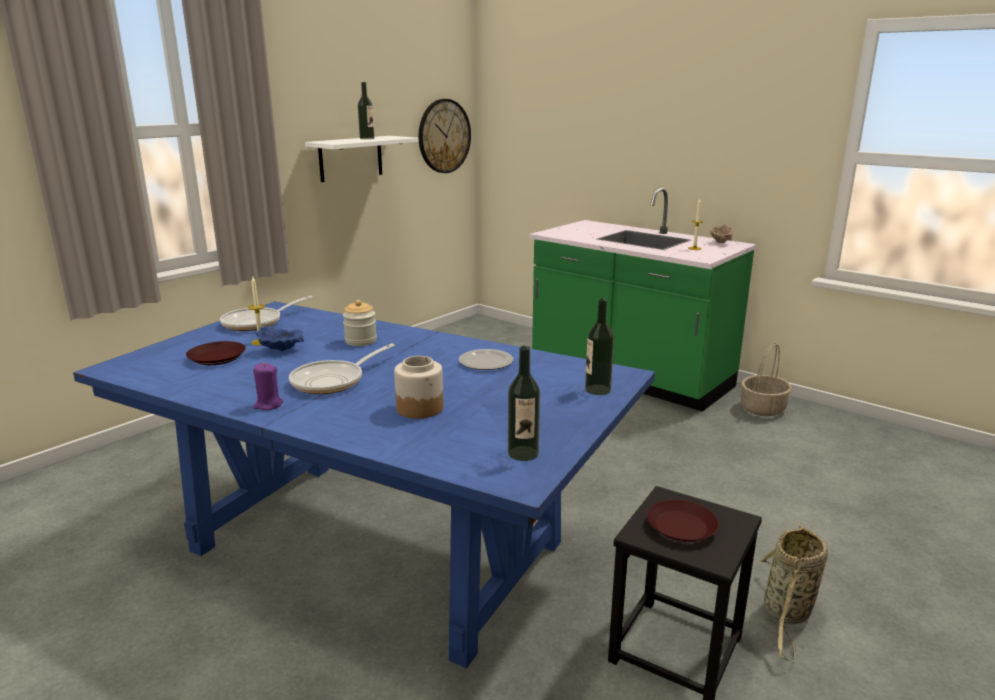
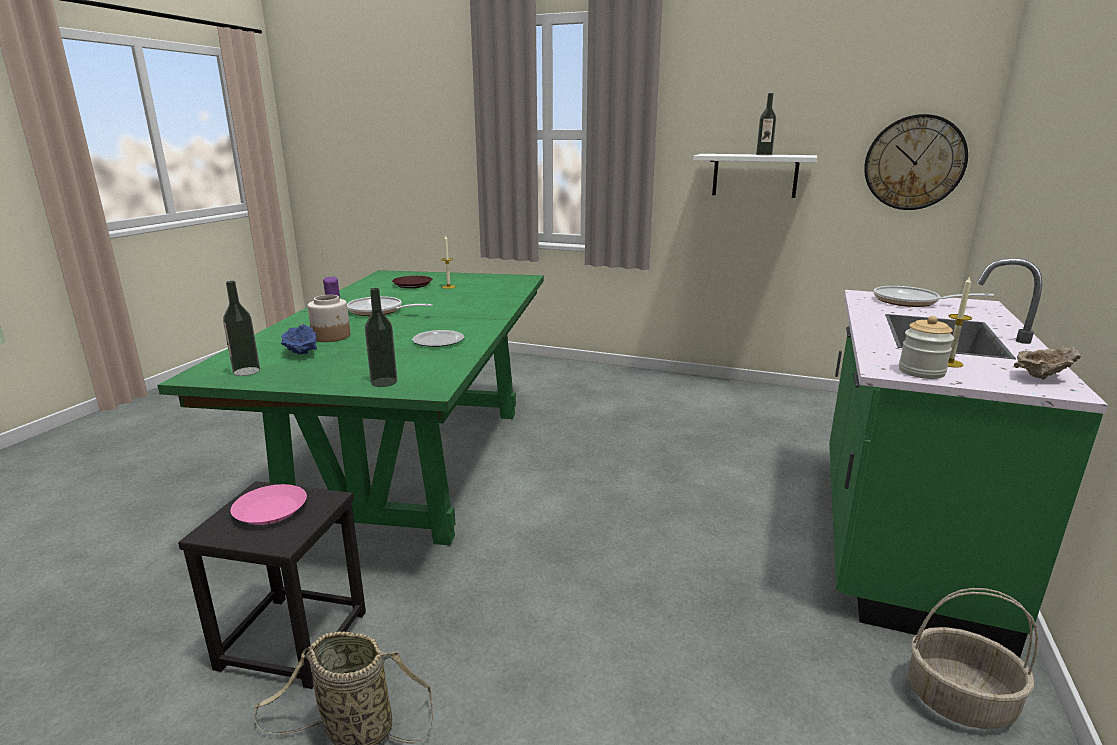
camera: 70 degrees right, 0 degrees up
blue dining table [73,301,655,668] -> green dining table [158,270,544,545]
frying pan [220,296,313,331] -> frying pan moved to [874,286,994,307]
blue bowl [256,325,304,351] -> blue bowl moved to [281,324,317,355]
jar [343,300,377,346] -> jar moved to [899,316,954,379]
brown plate [647,500,719,542] -> pink plate [231,484,307,525]

